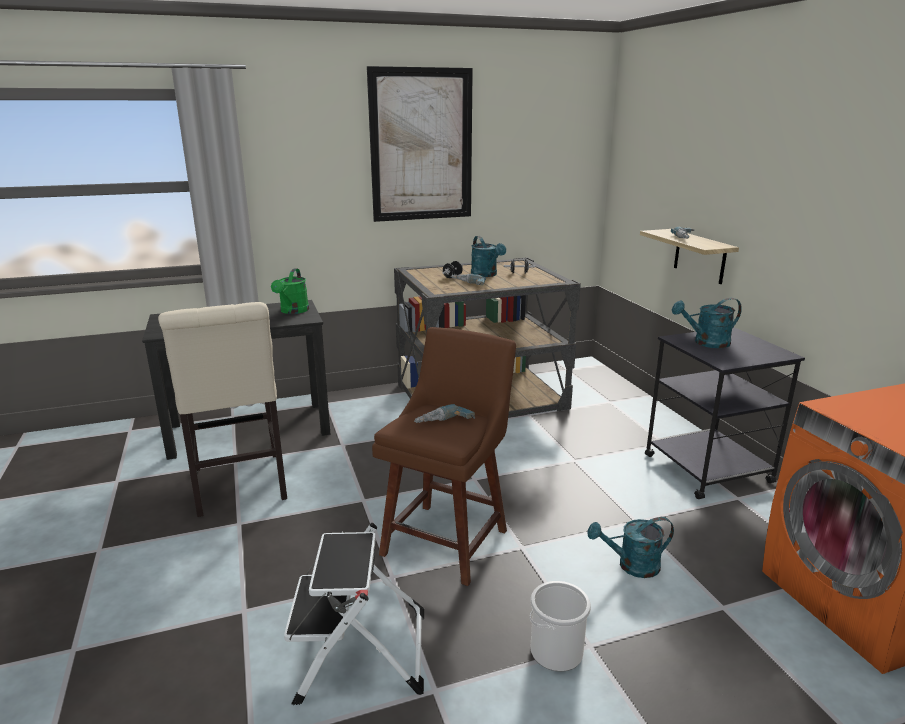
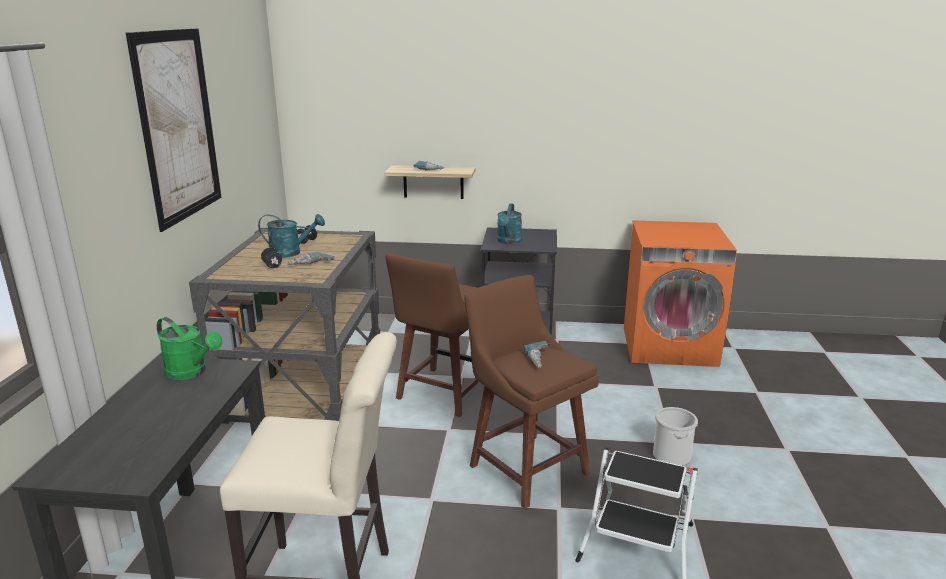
camera: 65 degrees left, 0 degrees up
turquoise watering can [588,517,674,578] -> none
none -> brown stool [385,253,479,417]

